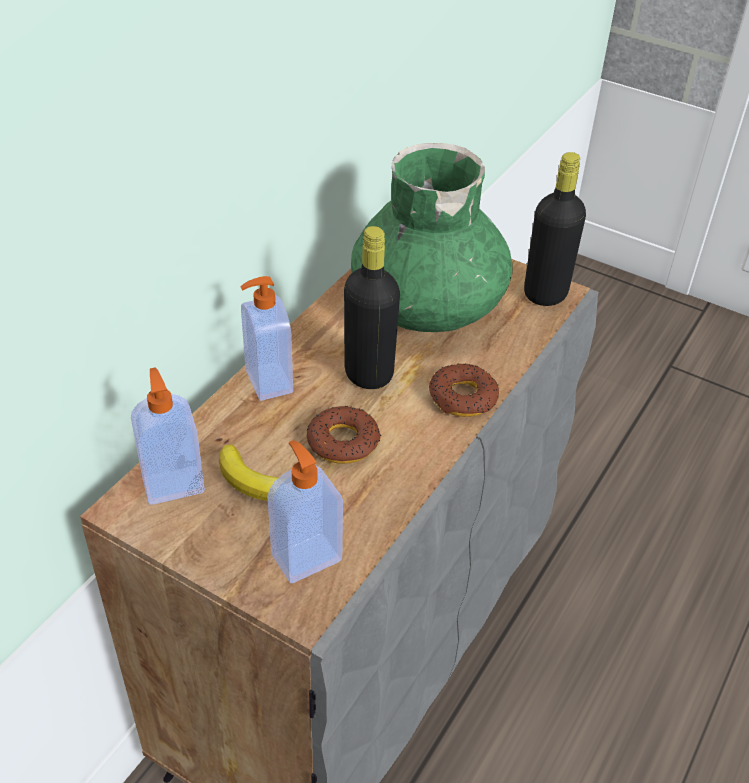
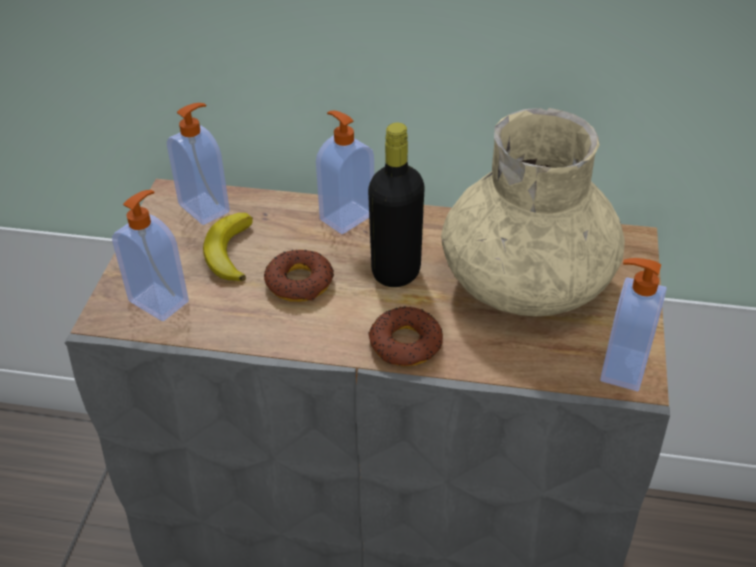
camera: 70 degrees right, 0 degrees up
green vase [351,143,513,332] -> beige vase [441,108,625,317]
black bottle [524,152,586,306] -> soap dispenser [600,258,667,391]

